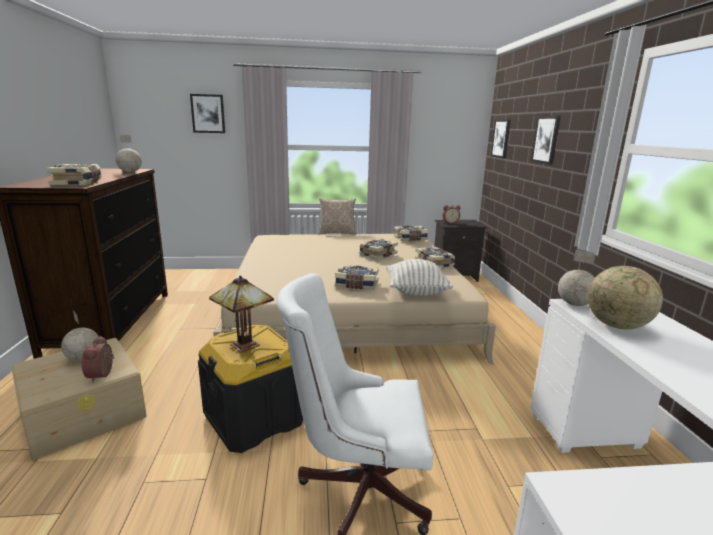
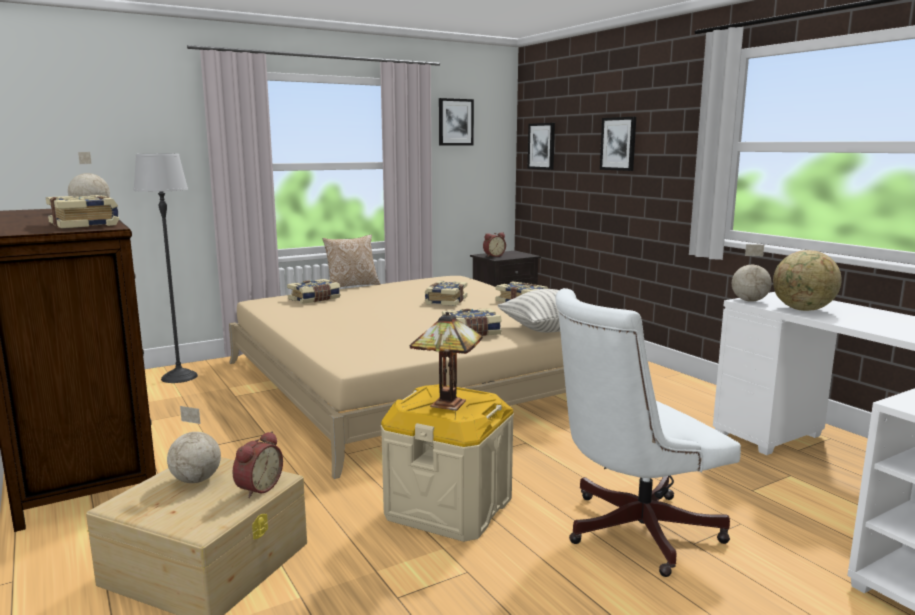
camera: 25 degrees left, 5 degrees down
alarm clock [82,336,114,383] -> alarm clock turned 120 degrees counterclockwise [232,431,283,498]
picture [190,94,225,133] -> picture moved to [439,98,474,145]
black storage box [198,325,303,453] -> beige storage box [381,384,514,542]
book [394,226,429,241] -> book moved to [287,279,341,304]
none -> floor lamp [133,154,198,383]

